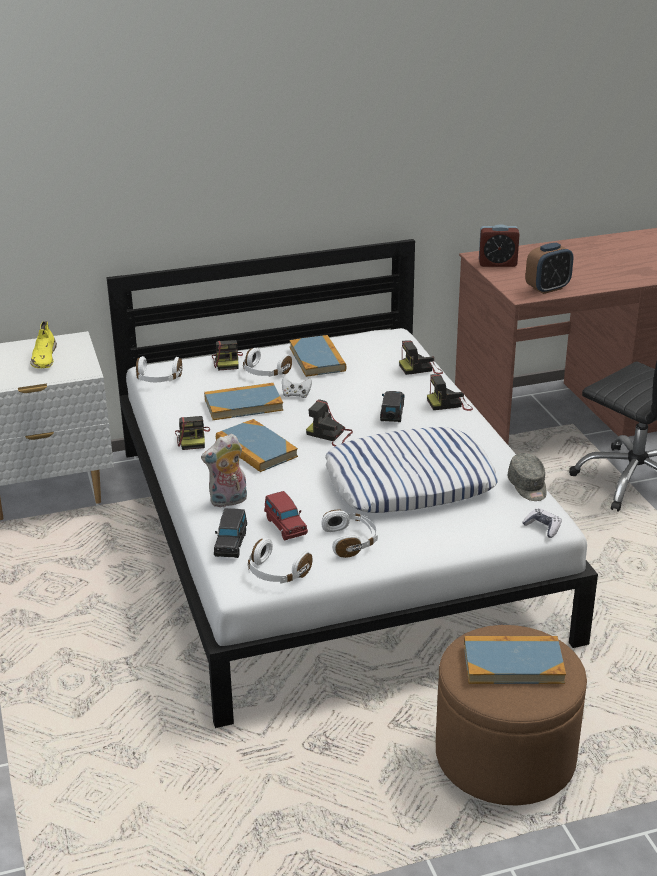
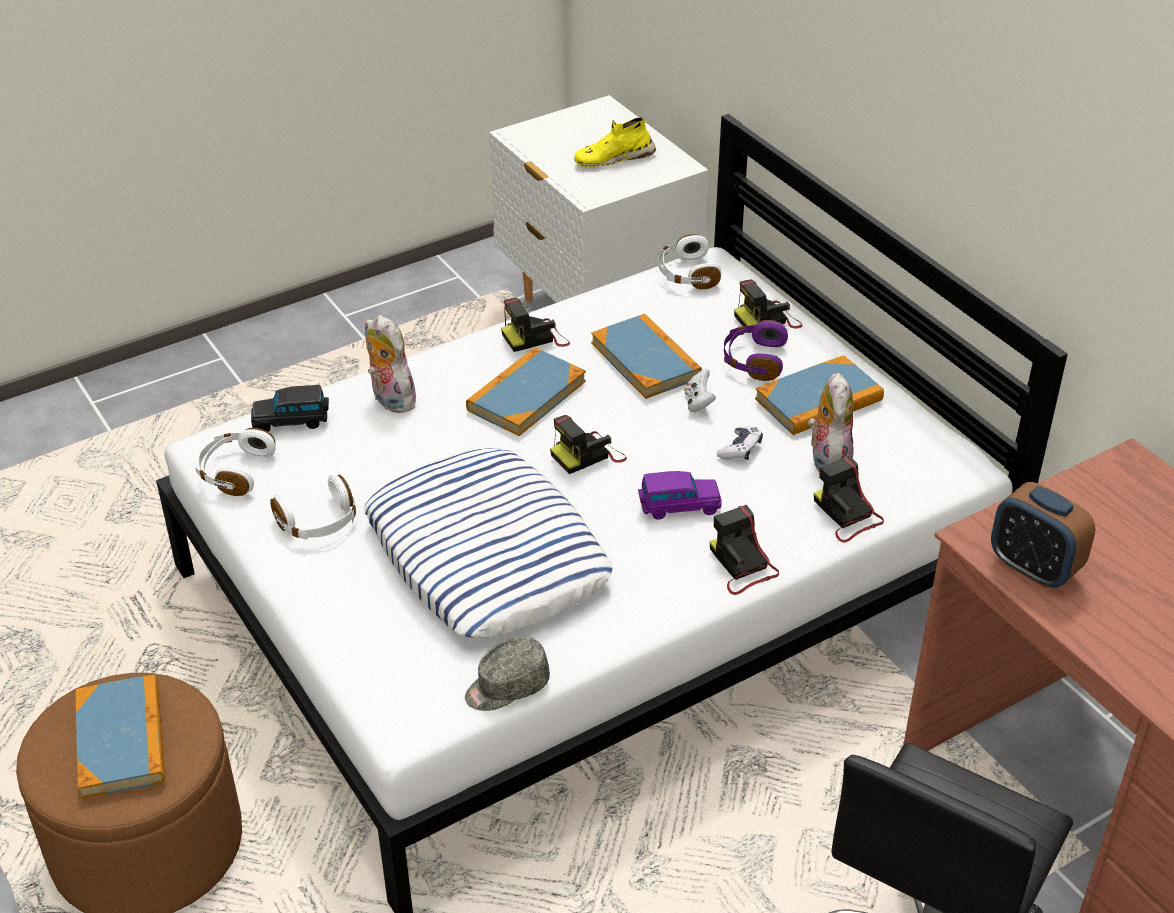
camera: 75 degrees right, 10 degrees up
white headphones [243,348,292,377] -> purple headphones [724,320,788,381]
red toy car [264,491,308,540] -> none
camera [306,399,353,447] -> camera turned 135 degrees counterclockwise [550,415,627,474]
black toy car [380,391,405,422] -> purple toy car [638,471,722,520]
alarm clock [479,224,520,267] -> none
game controller [522,508,562,538] -> game controller moved to [717,426,763,460]
none -> plush toy [808,373,853,473]

